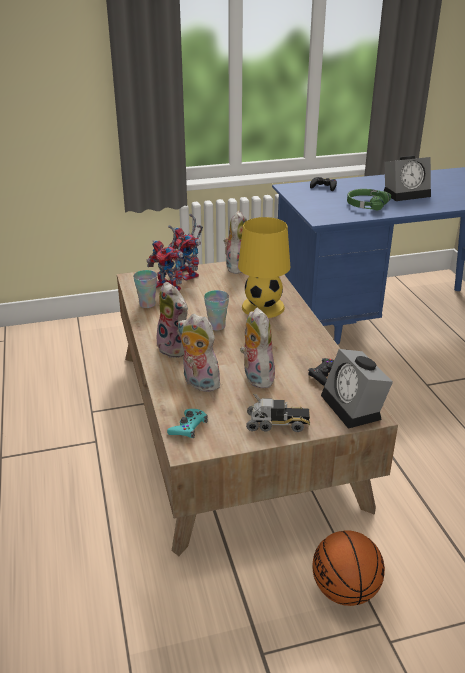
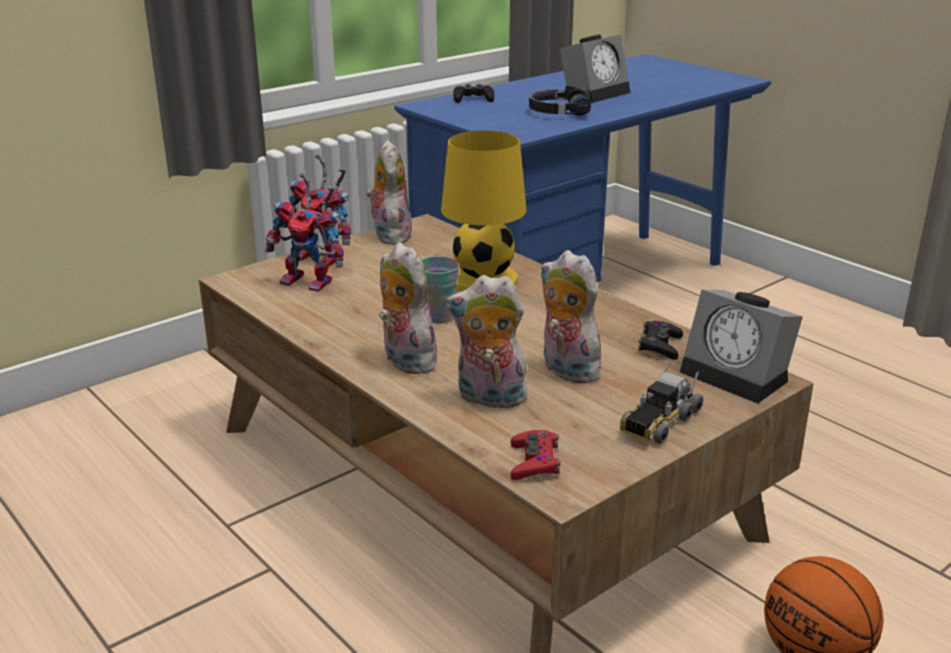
camera: 25 degrees left, 5 degrees down
cup [133,270,157,308] -> none
plush toy [157,282,188,358] -> plush toy turned 150 degrees counterclockwise [379,242,441,374]
turquoise game controller [167,409,208,438] -> red game controller [511,430,561,480]
toy truck [246,394,310,432] -> toy truck turned 150 degrees clockwise [620,362,703,444]
green headphones [347,189,391,211] -> black headphones [529,88,591,116]

